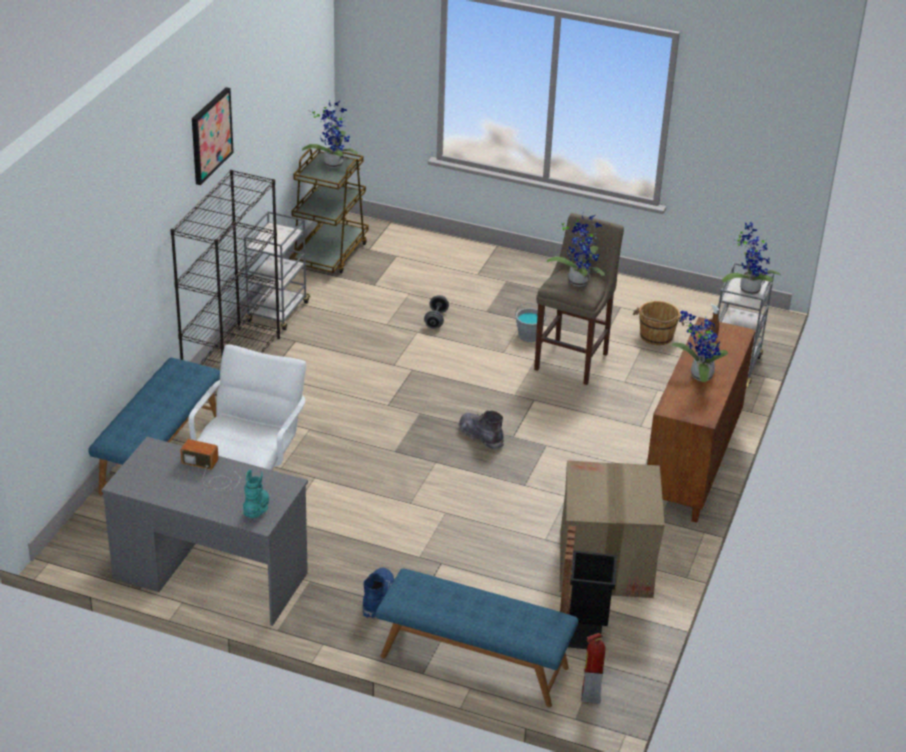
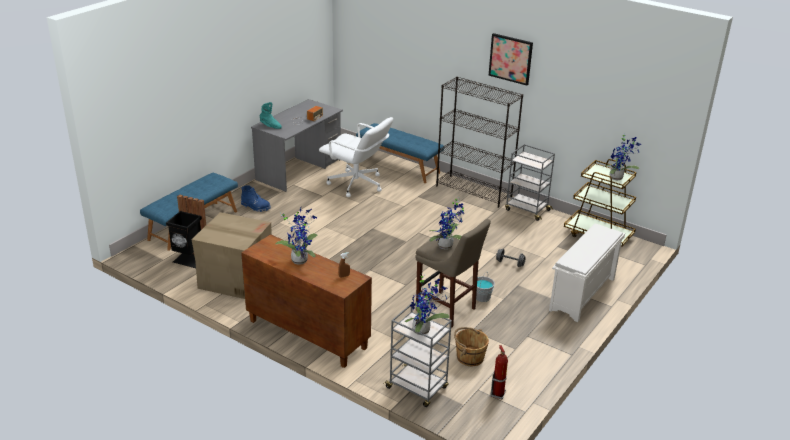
camera: 105 degrees right, 5 degrees down
grey boot [459,411,504,450] -> none
fire extinguisher [581,633,605,704] -> fire extinguisher moved to [490,345,508,399]
none -> white shoe rack [549,223,625,322]

